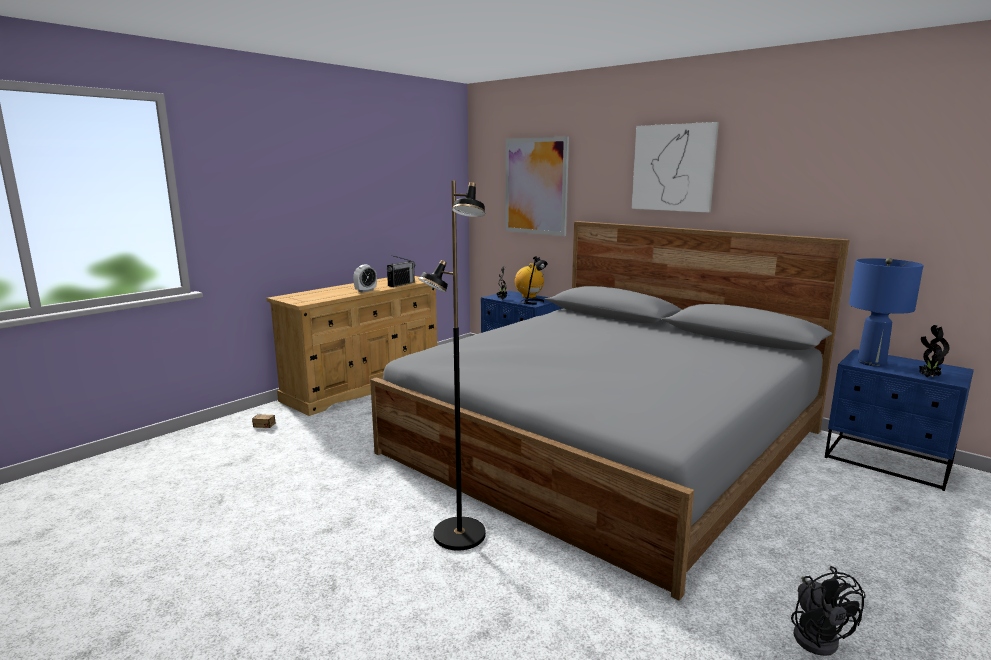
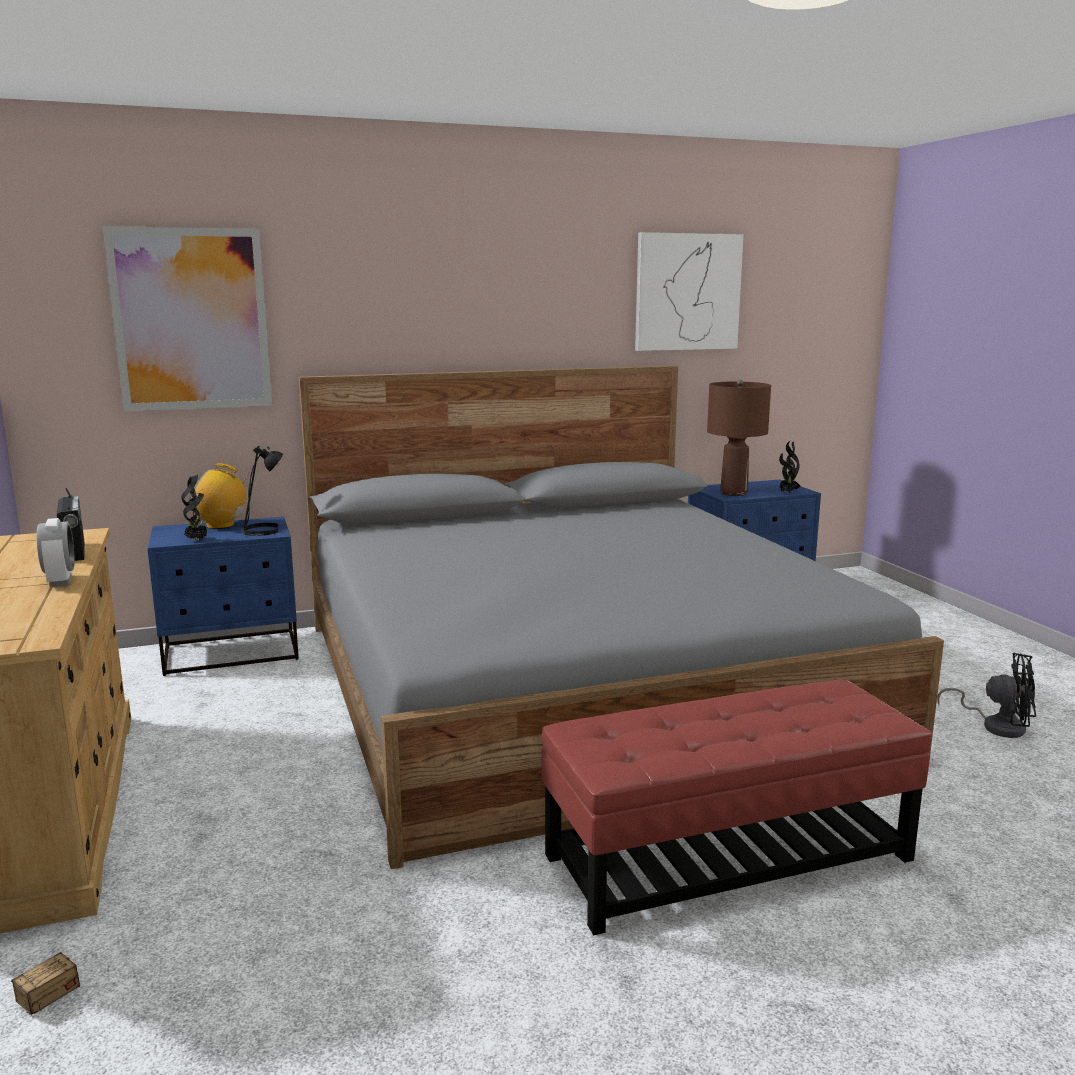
camera: 60 degrees left, 0 degrees up
black floor lamp [418,181,486,551] -> red ottoman [541,680,932,935]
picture [631,122,719,213] -> picture moved to [635,232,744,351]
blue table lamp [849,258,924,367] -> brown table lamp [707,380,771,496]

